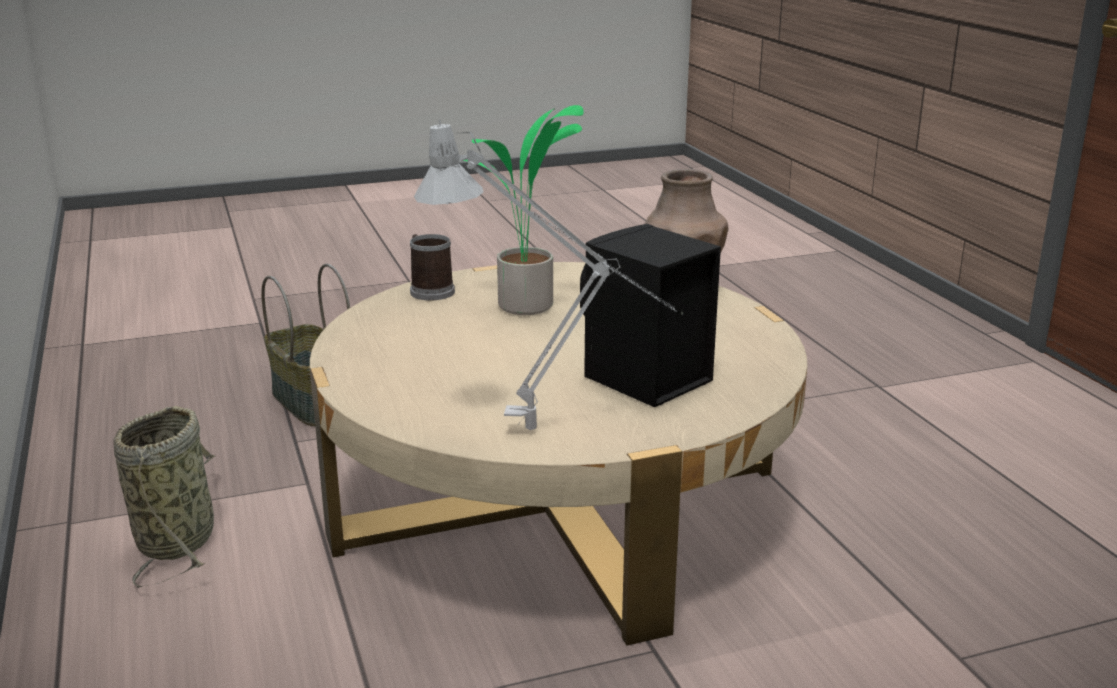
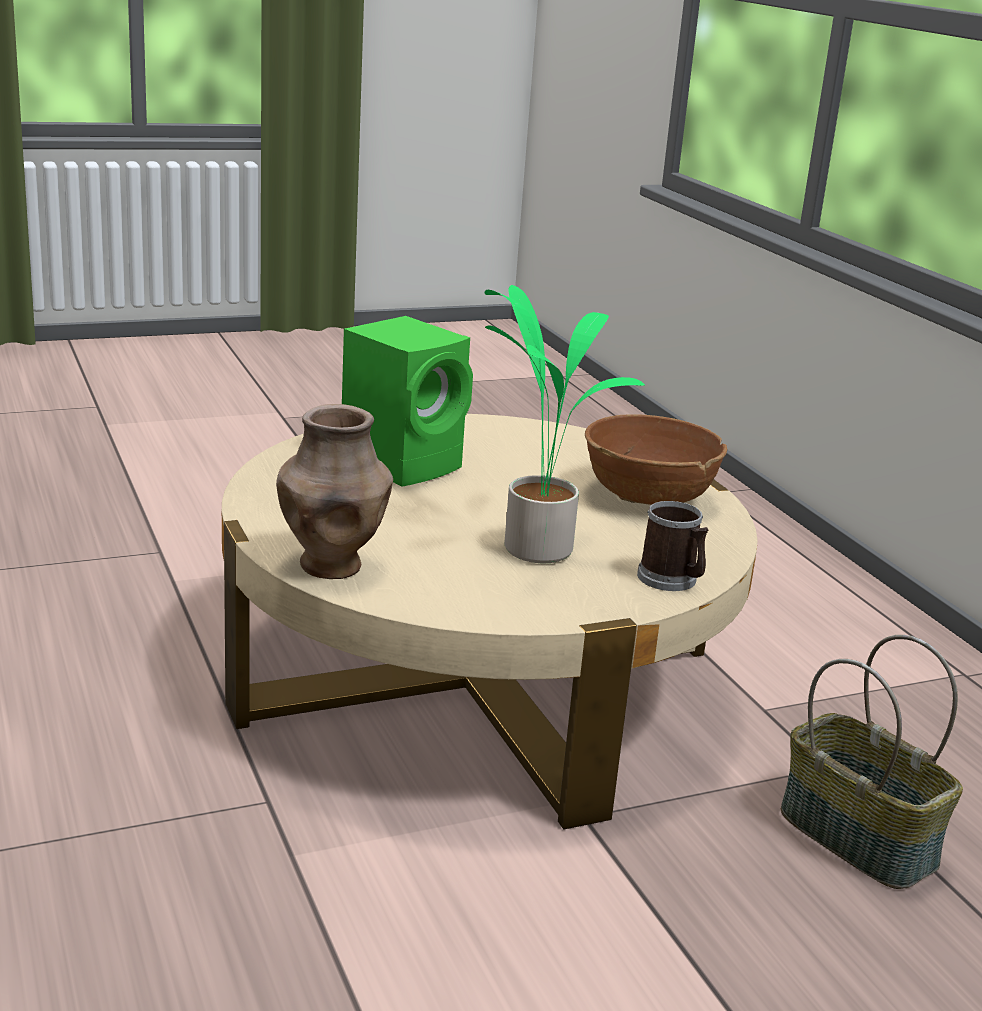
camera: 175 degrees right, 0 degrees up
basket [113,406,215,588] -> none
grey table lamp [414,120,676,430] -> none
black speaker [580,224,721,407] -> green speaker [342,316,473,486]
none -> brown bowl [585,414,727,505]

